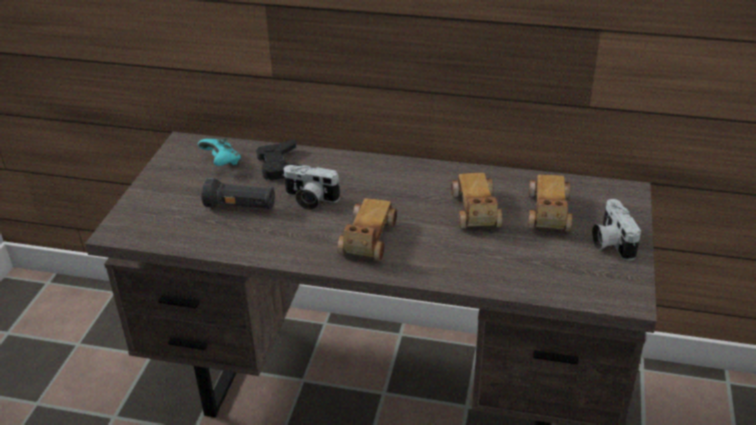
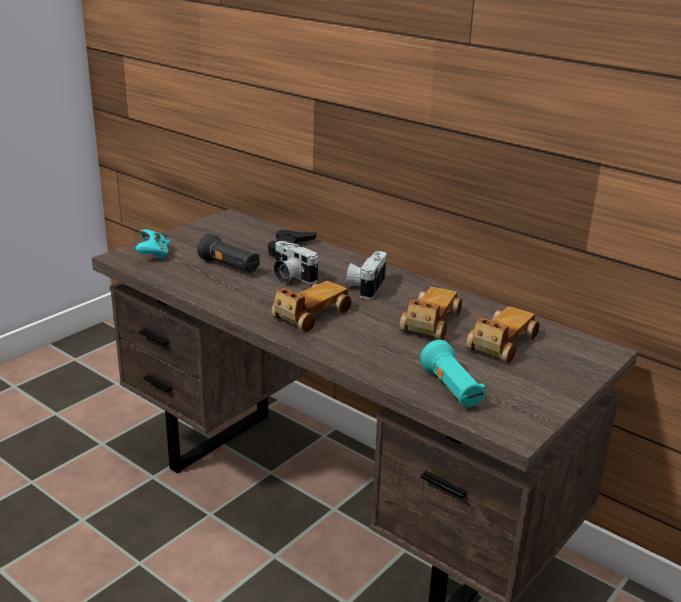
camera: 25 degrees right, 10 degrees down
turquoise game controller [198,138,241,166] -> turquoise game controller moved to [135,230,170,259]
camera [592,199,641,261] -> camera moved to [346,251,386,299]
none -> turquoise flashlight [420,340,486,407]

